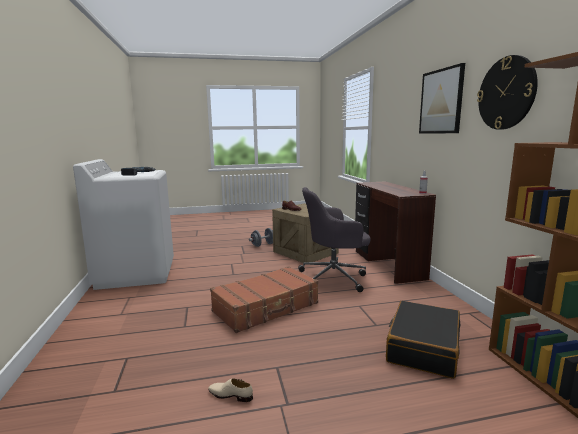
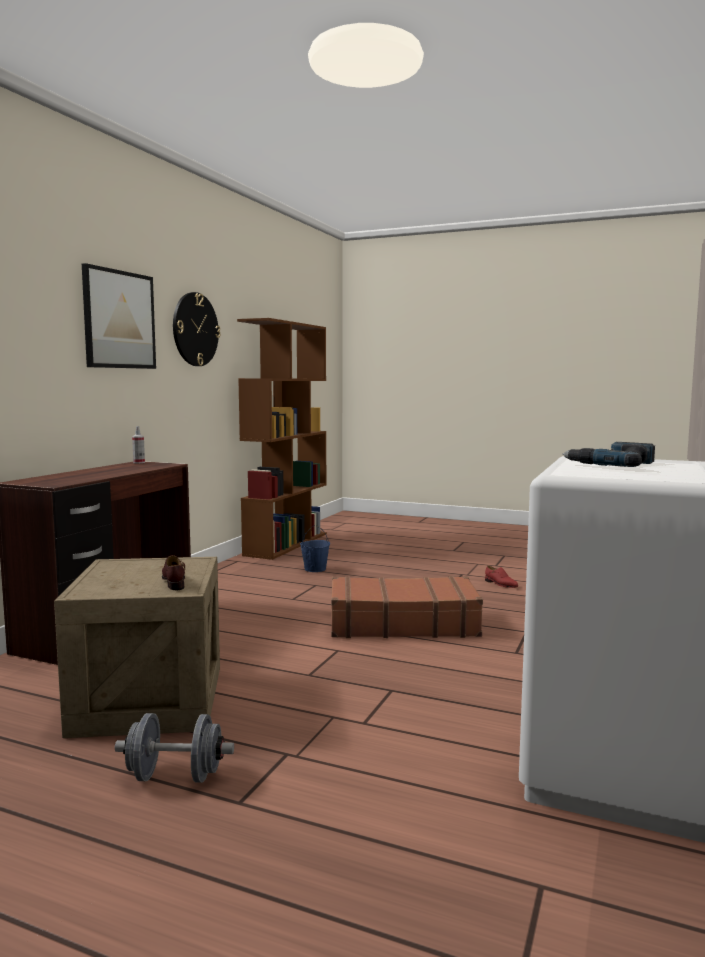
camera: 145 degrees left, 5 degrees down
beige shoe [208,378,253,402] -> red shoe [485,566,518,588]
grey office chair [298,187,371,292] -> none
black suitcase [386,301,461,379] -> blue bucket [300,525,330,572]

